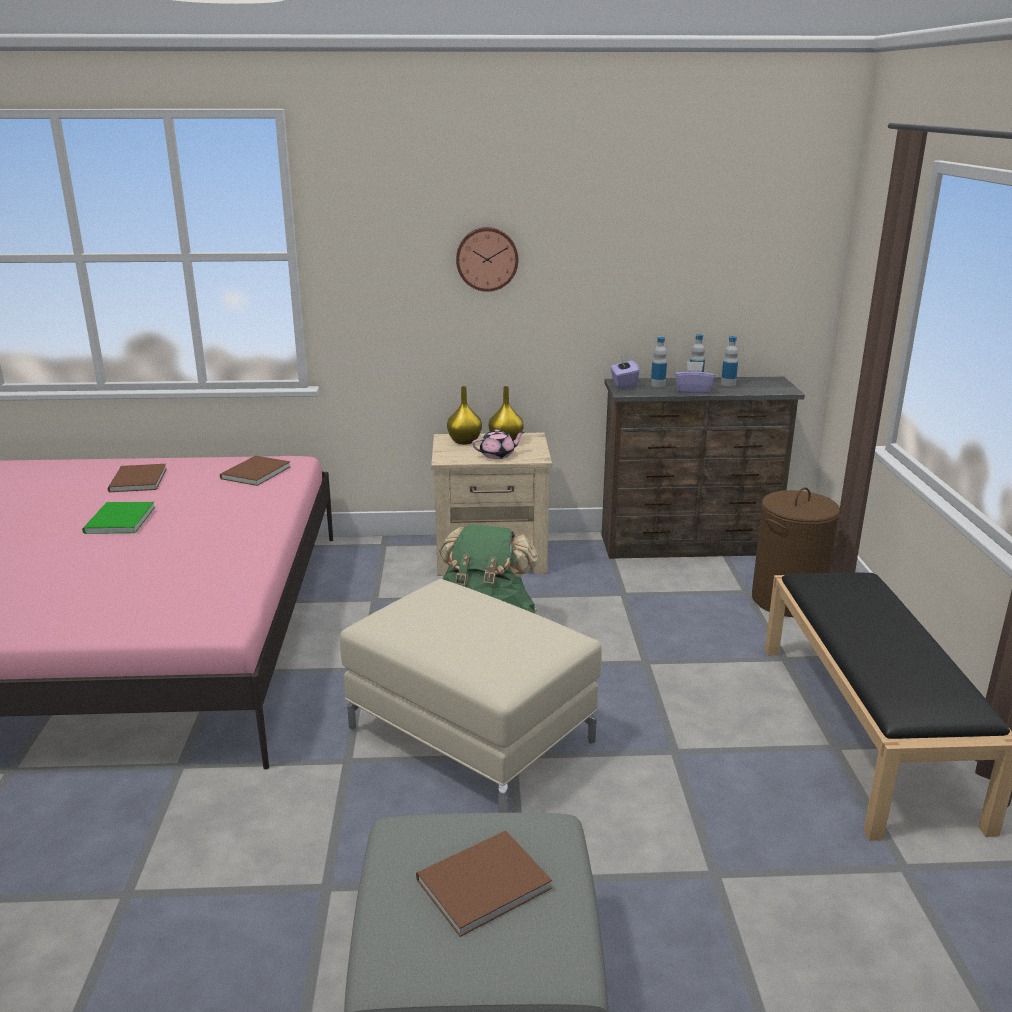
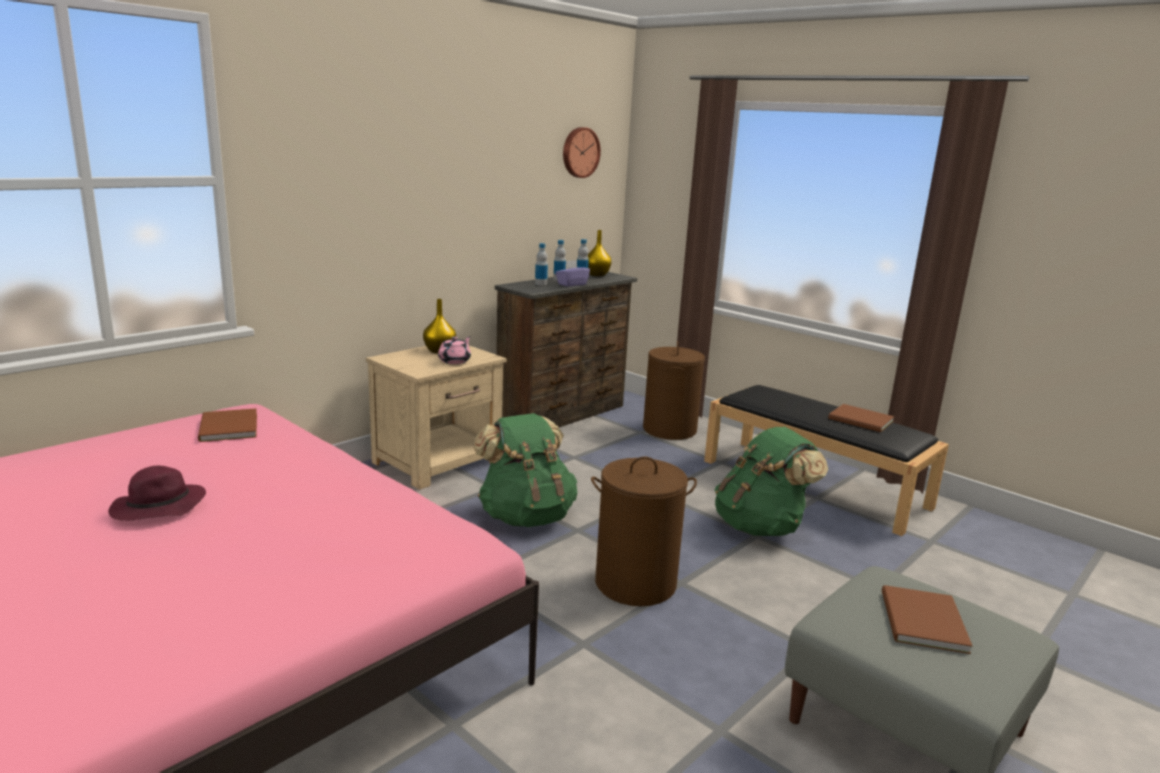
camera: 45 degrees left, 5 degrees down
green book [82,502,155,534] -> purple hat [108,466,206,521]
brown book [108,464,167,492] -> brown book moved to [828,404,894,432]
beige ottoman [340,579,601,813] -> brown laundry basket [591,456,697,606]
yellow vase [447,386,482,445] -> yellow vase moved to [588,230,612,276]
wall clock [456,227,518,292] -> wall clock moved to [563,127,601,178]
purple tissue box [610,357,639,388] -> none
none -> green backpack [715,427,828,536]

